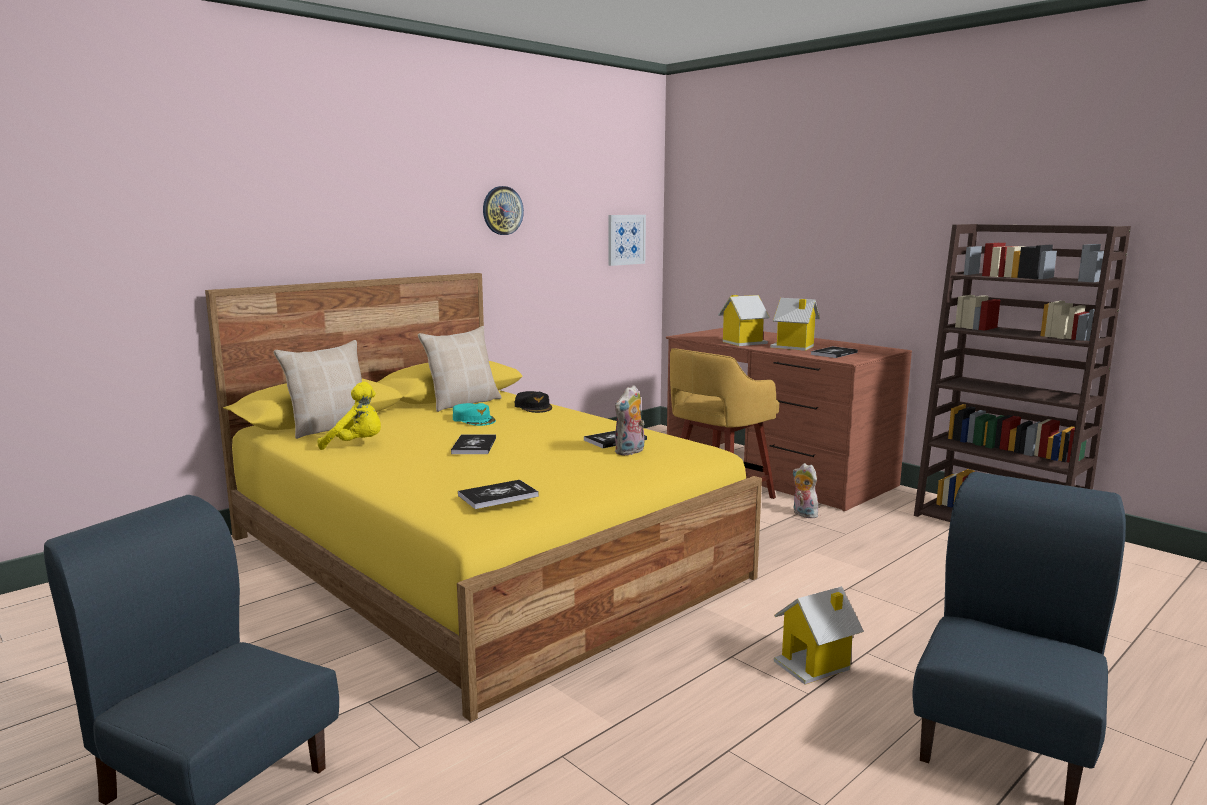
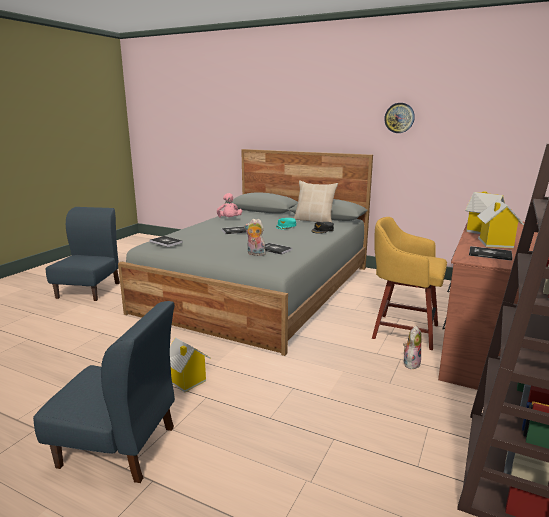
camera: 70 degrees right, 5 degrees up
yellow bed [205,273,762,722] -> grey bed [118,149,373,356]
beige pillow [274,340,362,439] -> none
yellow plush toy [317,382,381,450] -> pink plush toy [217,193,242,218]
picture [608,215,646,266] -> none

